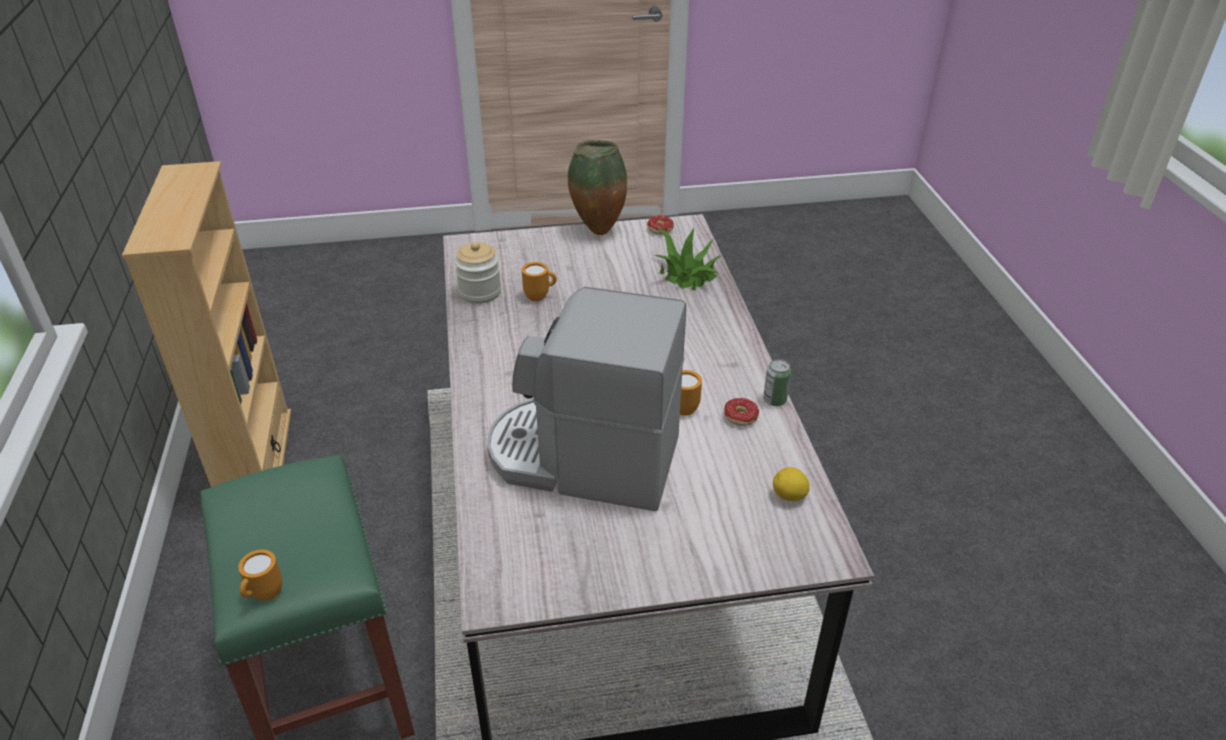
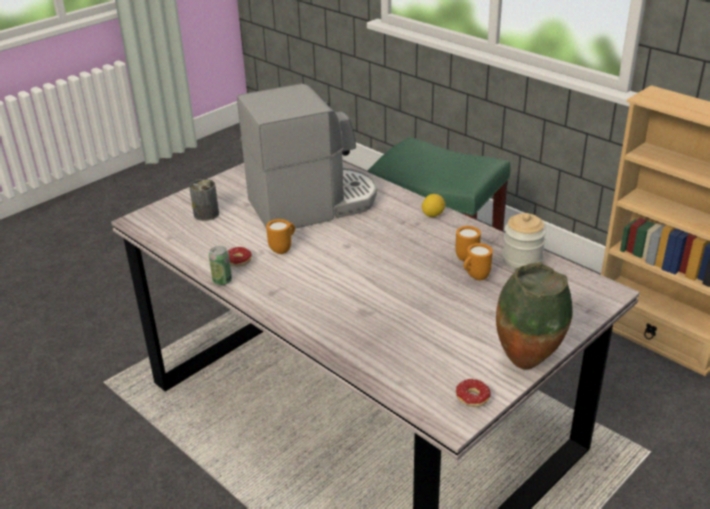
camera: 145 degrees right, 5 degrees down
orange mug [238,549,282,600] -> orange mug moved to [455,226,481,261]
potted plant [654,225,723,290] -> none
lemon [773,467,810,501] -> lemon moved to [422,194,445,217]
none -> can [189,179,219,221]

